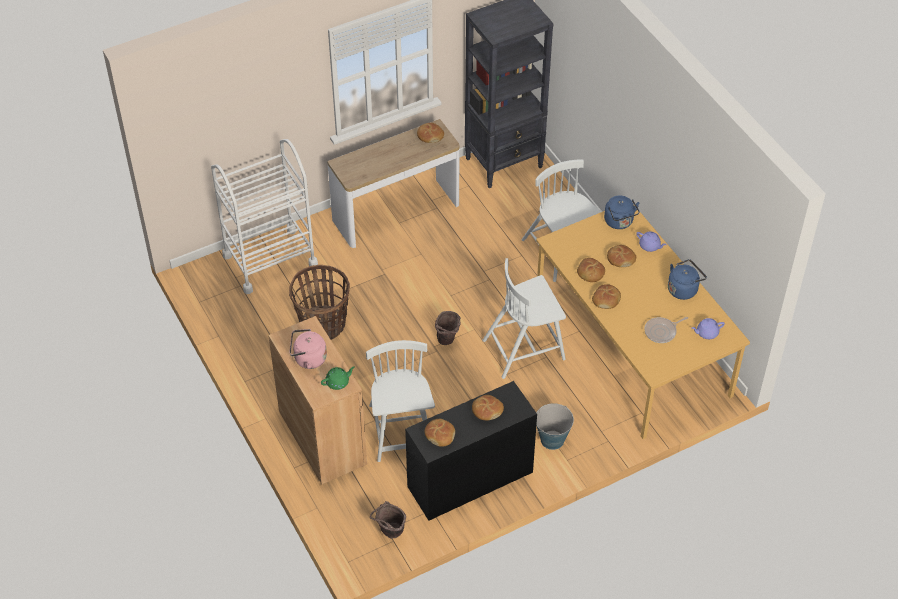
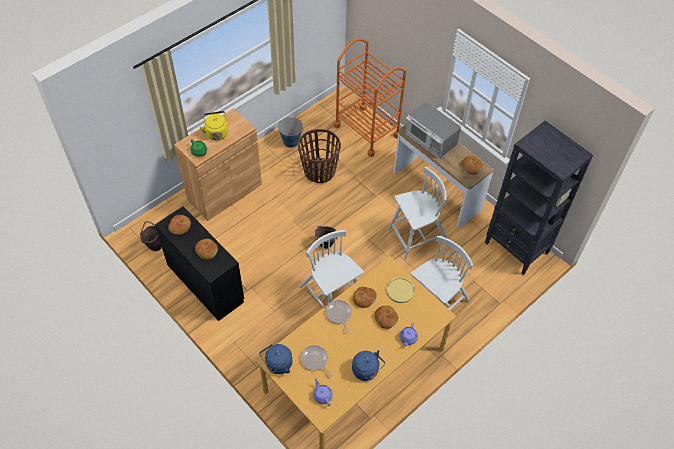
camera: 75 degrees right, 5 degrees up
white cart [211,139,318,294] -> orange cart [334,38,406,157]
pink kettle [290,329,327,369] -> yellow kettle [199,111,228,140]
white chair [366,340,435,462] -> white chair moved to [388,167,448,260]
bucket [536,403,574,450] -> bucket moved to [278,117,304,148]
bread [592,284,621,309] -> frying pan [325,300,352,333]
blue kettle [604,195,640,229] -> blue kettle moved to [259,344,292,374]
none -> yellow plate [386,277,415,303]
none -> microwave [405,102,461,159]

